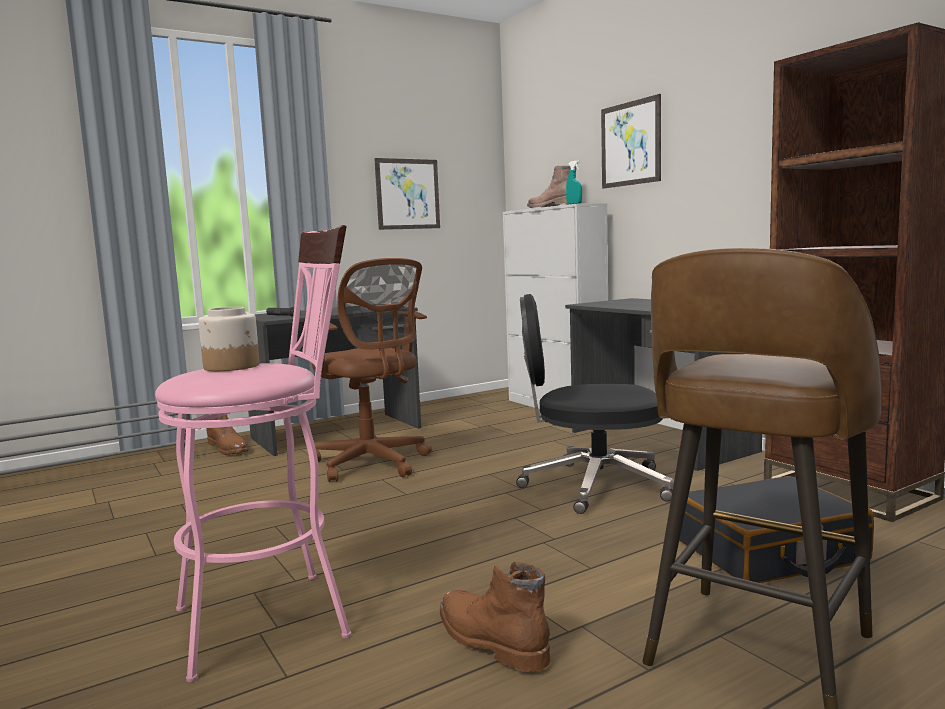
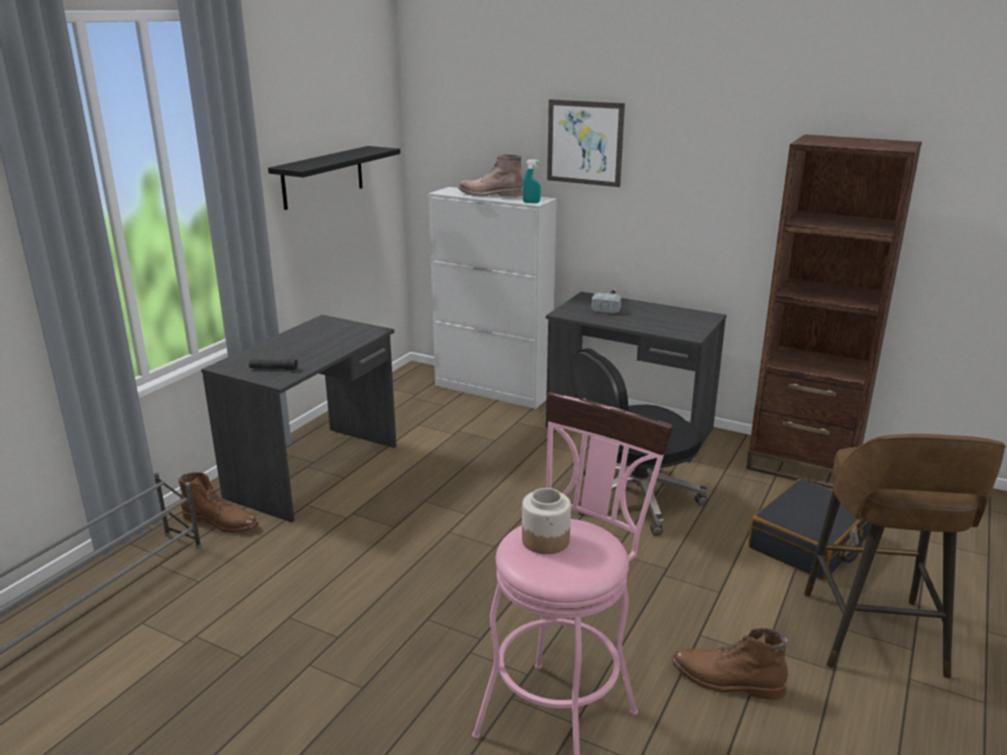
camera: 30 degrees left, 15 degrees up
brown office chair [304,258,432,482] -> none
picture [374,158,440,230] -> black shelf [268,146,400,210]
none -> hammer [591,288,621,314]

